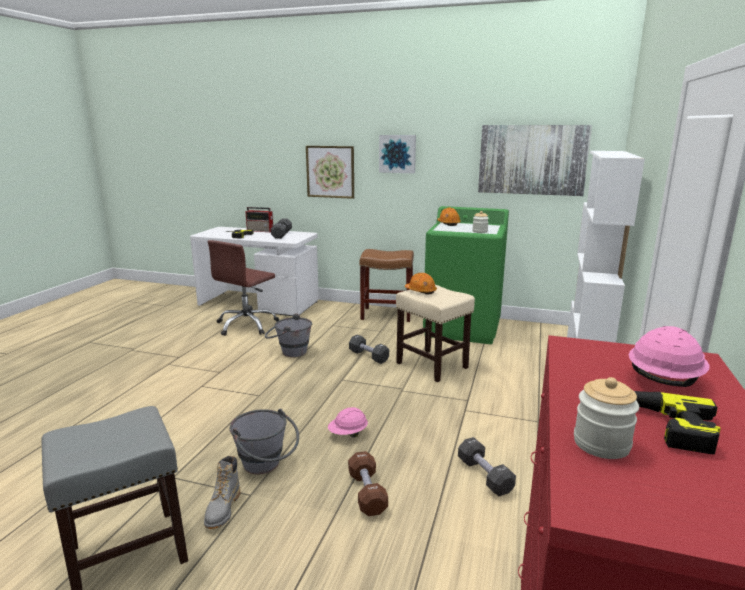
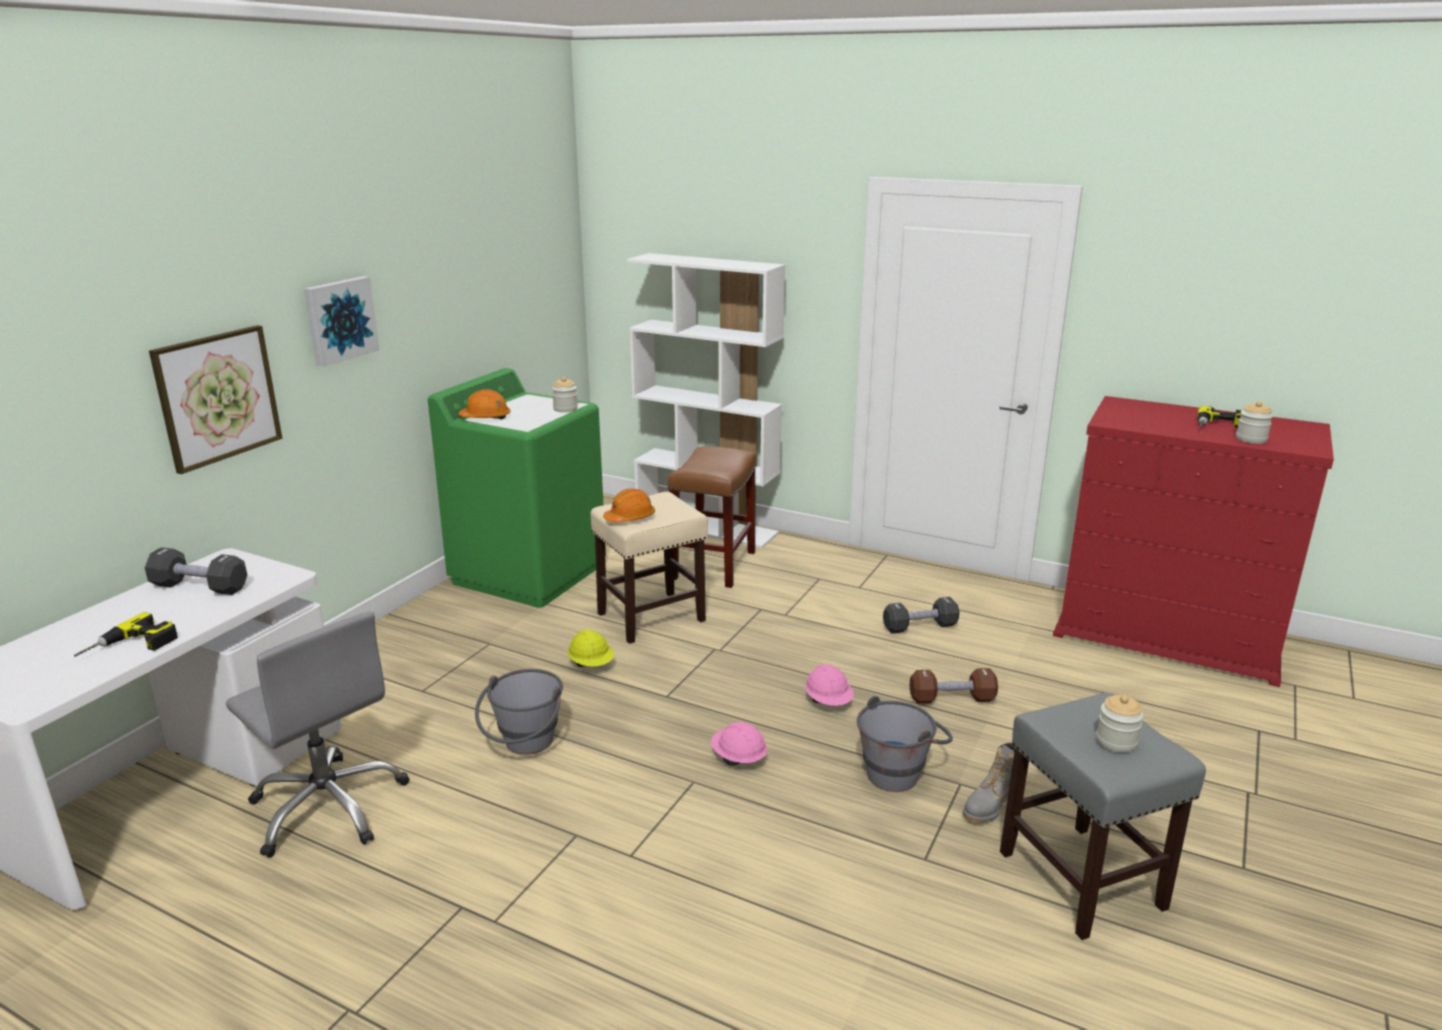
camera: 80 degrees left, 5 degrees up
grey boot [204,456,240,529] -> grey boot turned 120 degrees clockwise [963,743,1015,822]
brown office chair [208,240,279,336] -> grey office chair [226,611,409,858]
radio [246,207,273,232] -> none
black dumbbell [349,335,389,364] -> yellow hard hat [568,629,614,667]
brown stool [359,249,414,322] -> brown stool moved to [668,446,757,588]
picture [478,125,592,196] -> none
pink hard hat [629,326,709,387] -> pink hard hat moved to [711,722,767,766]
none -> jar [1096,695,1144,753]

